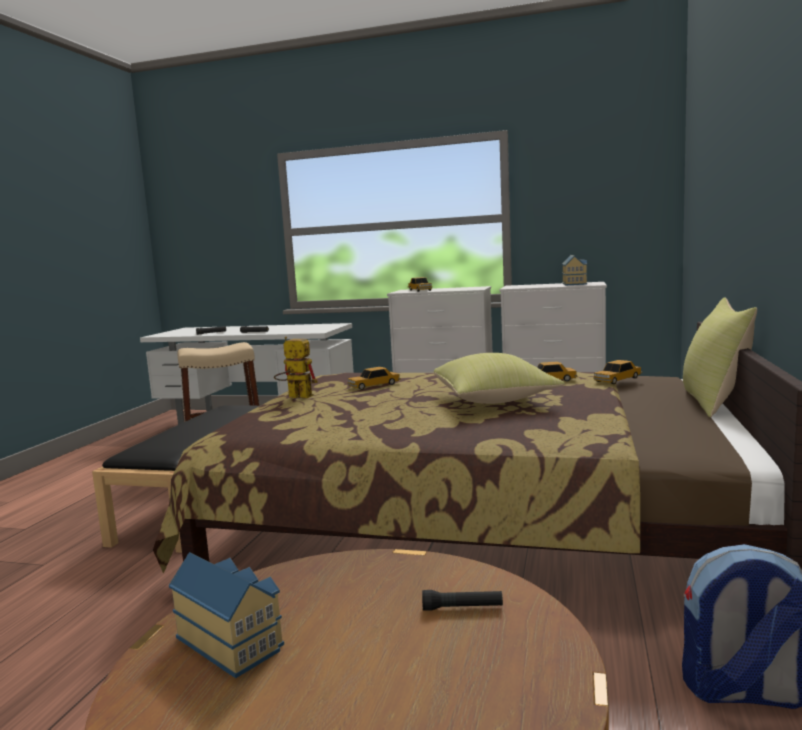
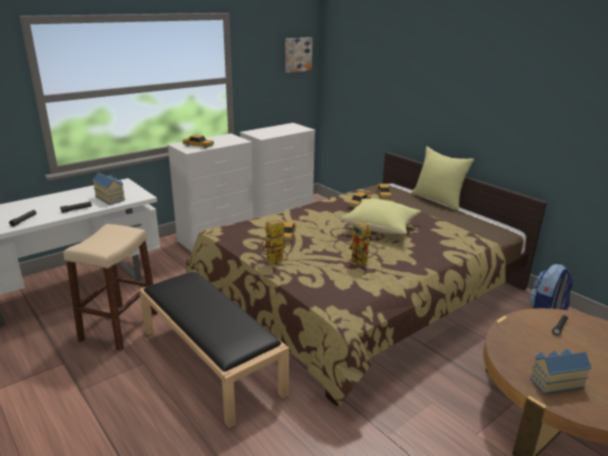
camera: 55 degrees left, 15 degrees up
toy house [562,255,587,285] -> toy house moved to [92,172,125,205]
none -> picture [285,37,313,73]
none -> toy robot [349,221,378,267]

